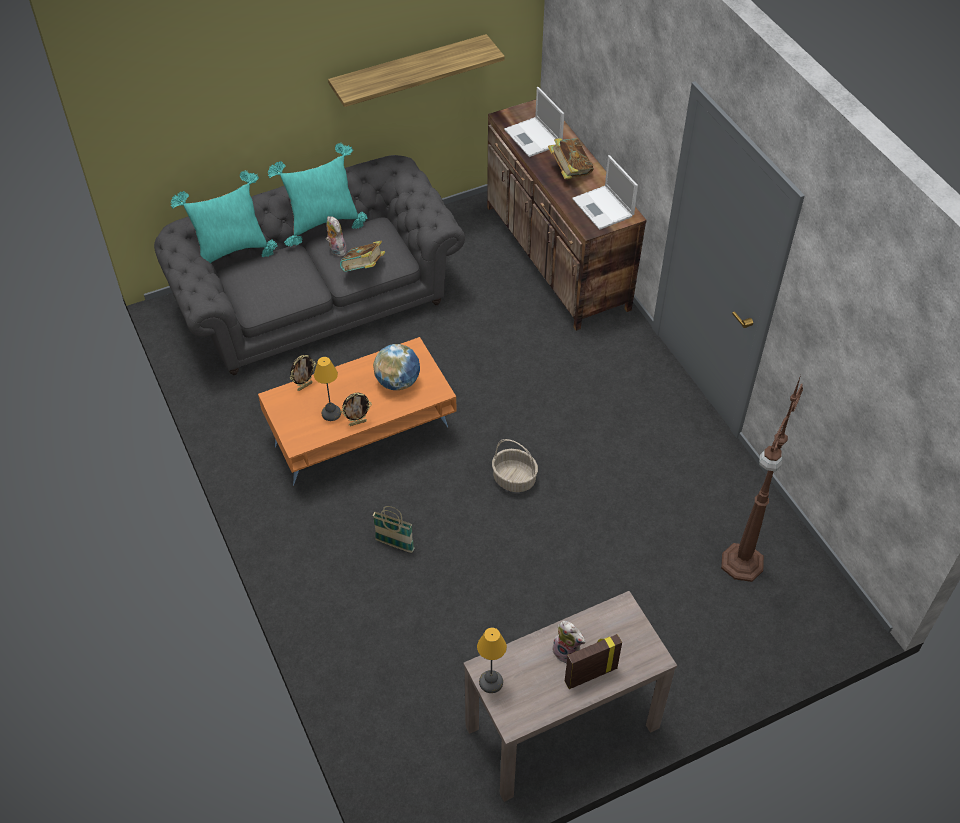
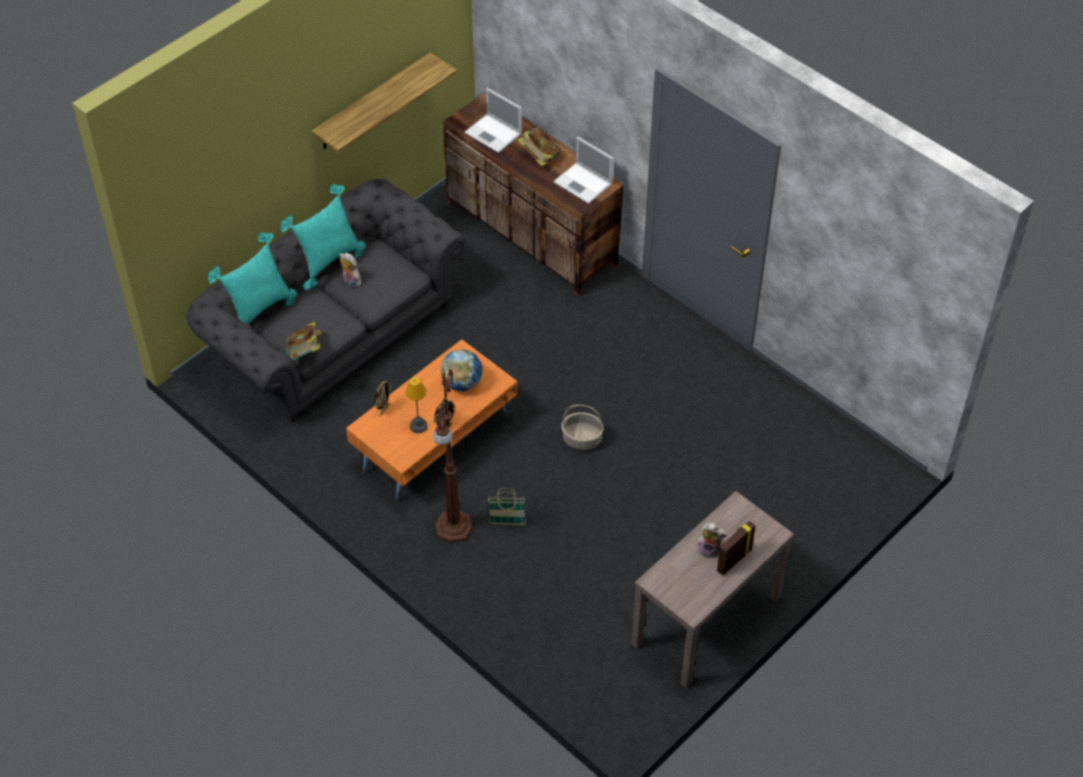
camera: 20 degrees left, 0 degrees up
book [340,241,385,272] -> book moved to [286,322,321,360]
table lamp [477,628,507,693] -> none
brown floor lamp [721,375,803,582] -> brown floor lamp moved to [433,365,473,543]

